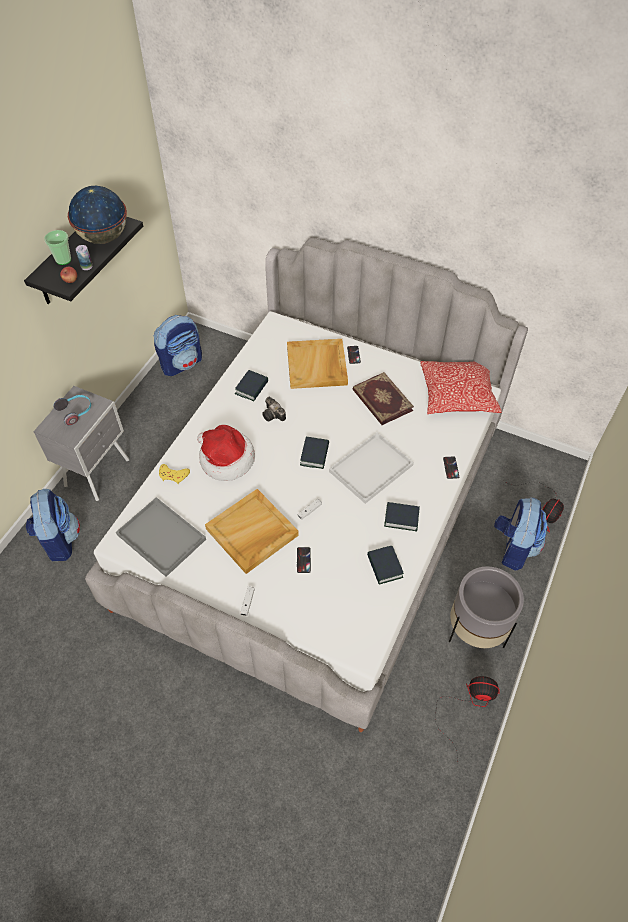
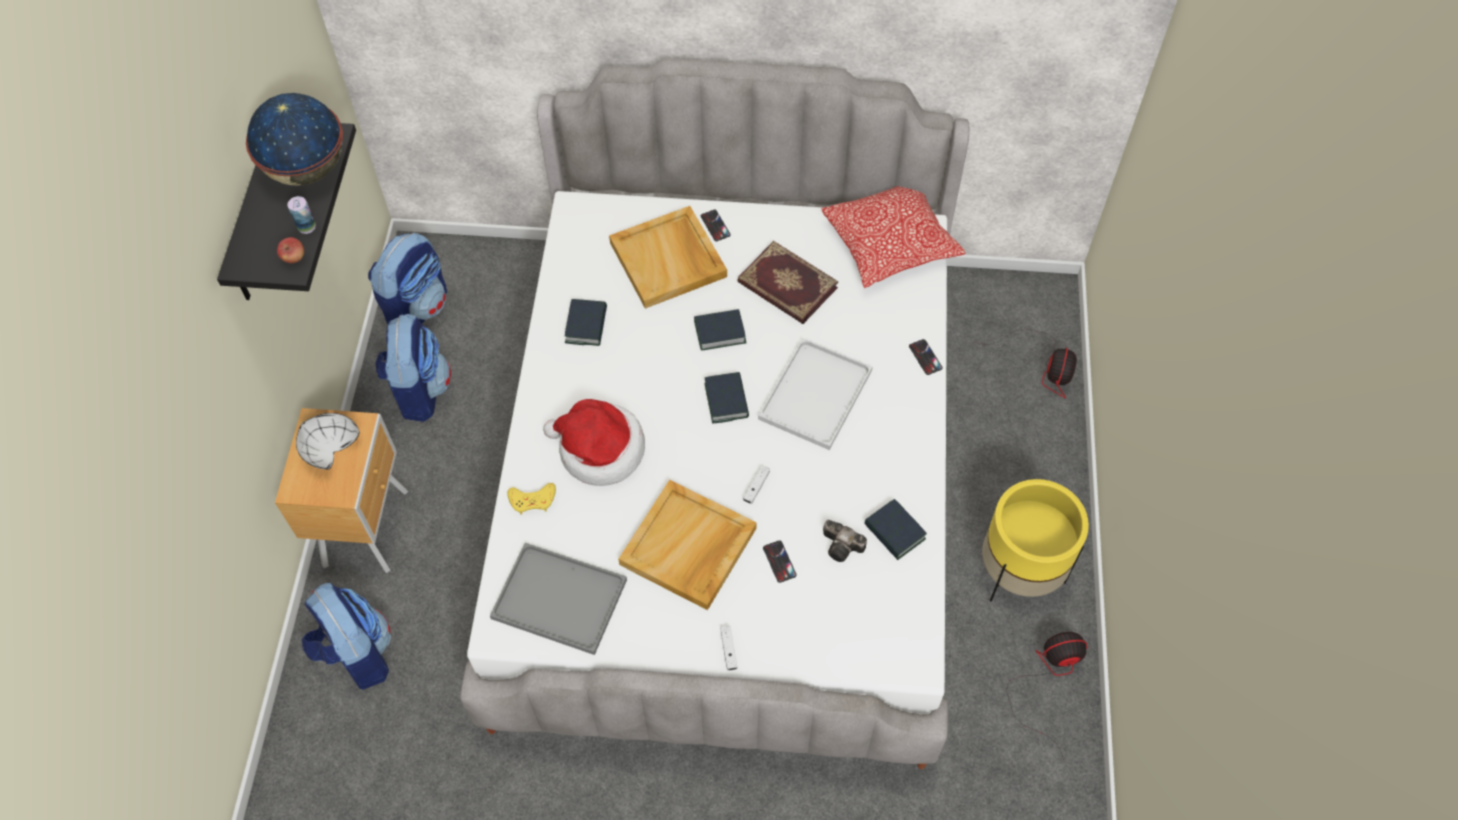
camera: 20 degrees left, 5 degrees up
grey nightstand [33,386,129,501] -> brown nightstand [275,408,408,573]
cup [44,230,71,265] -> none
headphones [53,395,91,425] -> white bowl [296,413,359,470]
camera [262,397,286,421] -> camera moved to [823,520,867,562]
book [384,502,420,531] -> book moved to [694,309,746,350]
grey planter [449,566,524,648] -> yellow planter [982,479,1089,602]
backpack [494,497,547,571] -> backpack moved to [376,314,451,422]

